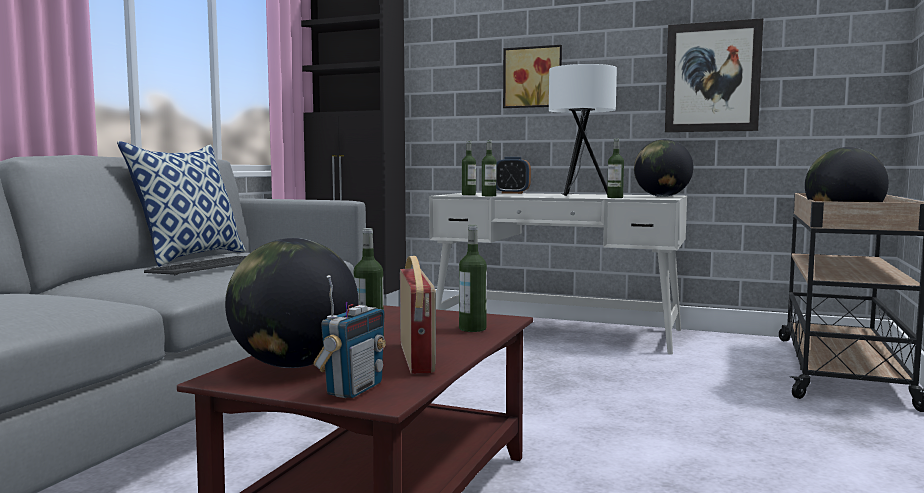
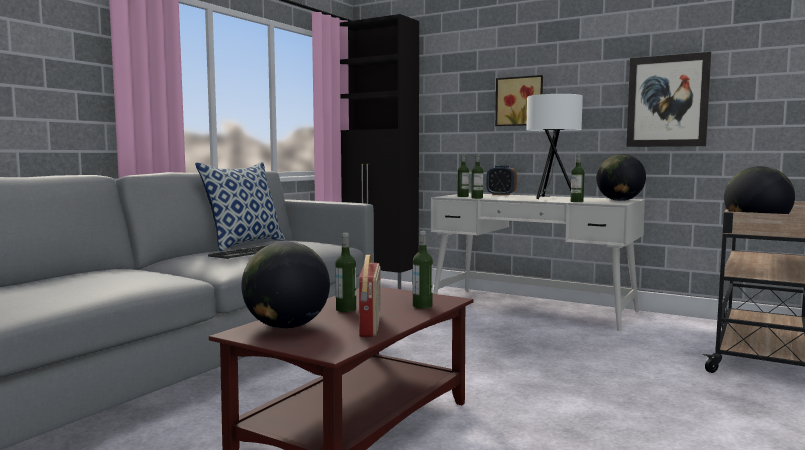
camera: 10 degrees right, 0 degrees up
radio [313,275,386,398] -> none

